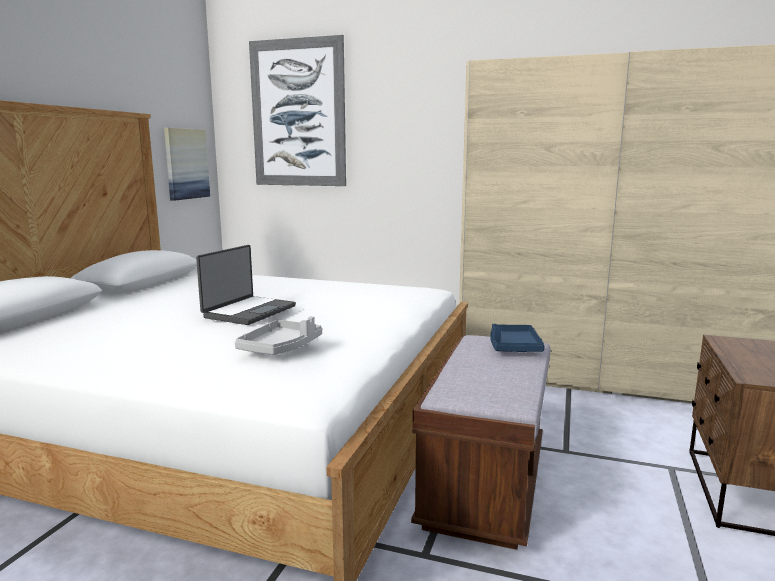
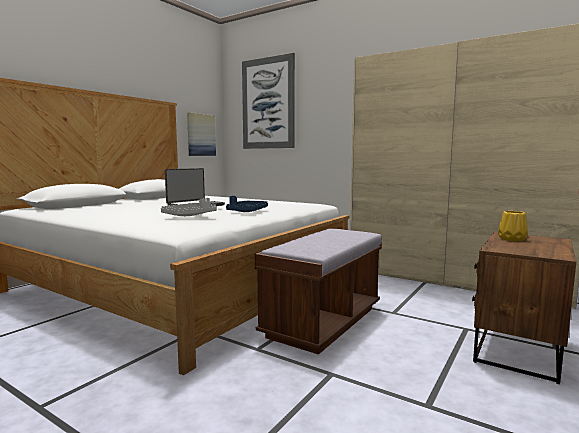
camera: 15 degrees right, 5 degrees down
blue tray [490,324,545,352] -> blue tray moved to [226,196,268,212]
none -> yellow vase [498,211,528,241]

